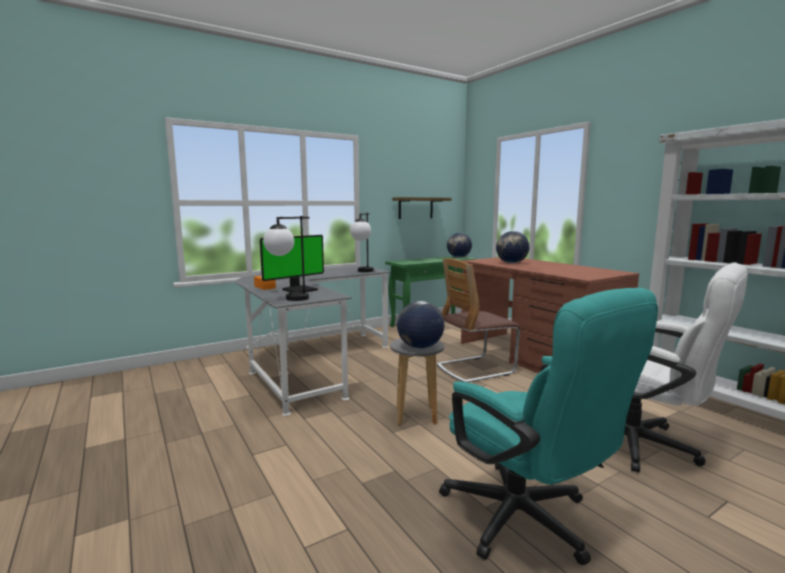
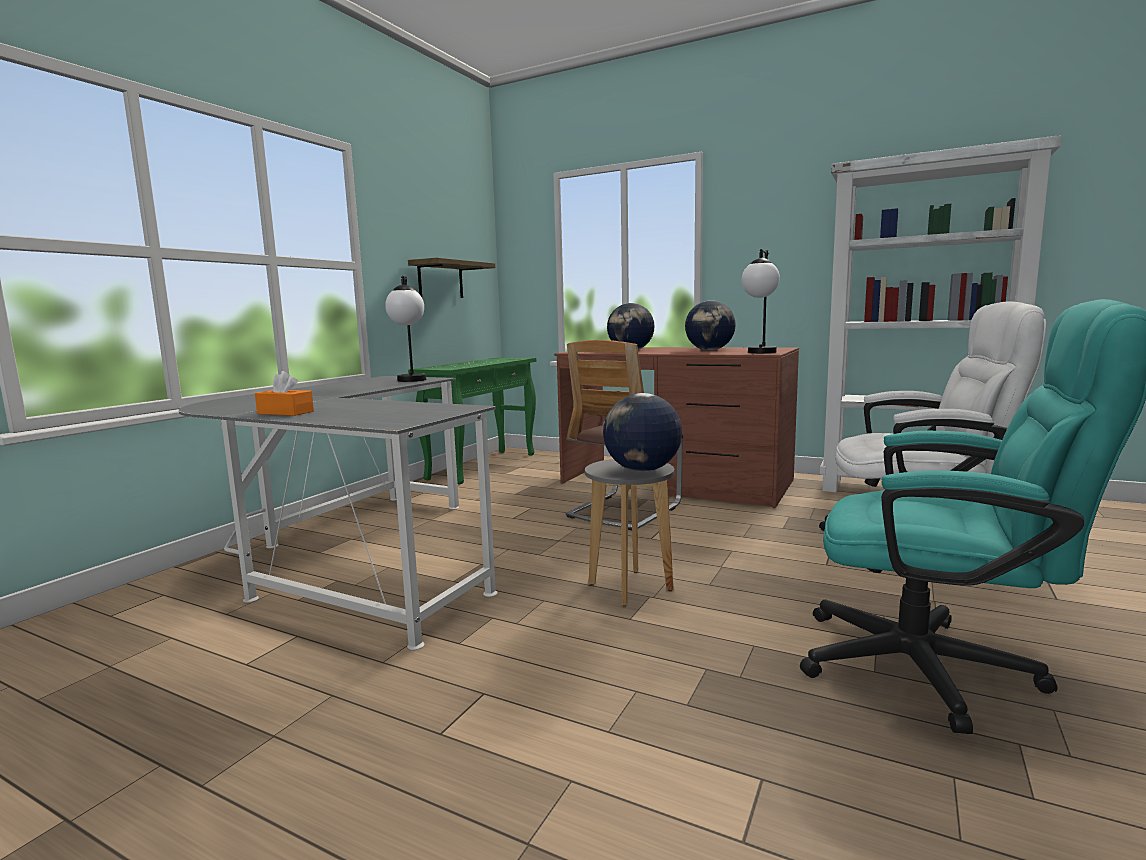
camera: 30 degrees left, 0 degrees up
monitor [260,235,324,292] -> none
table lamp [263,216,310,301] -> table lamp moved to [742,249,780,353]
globe [447,233,472,258] -> globe moved to [685,300,736,350]

